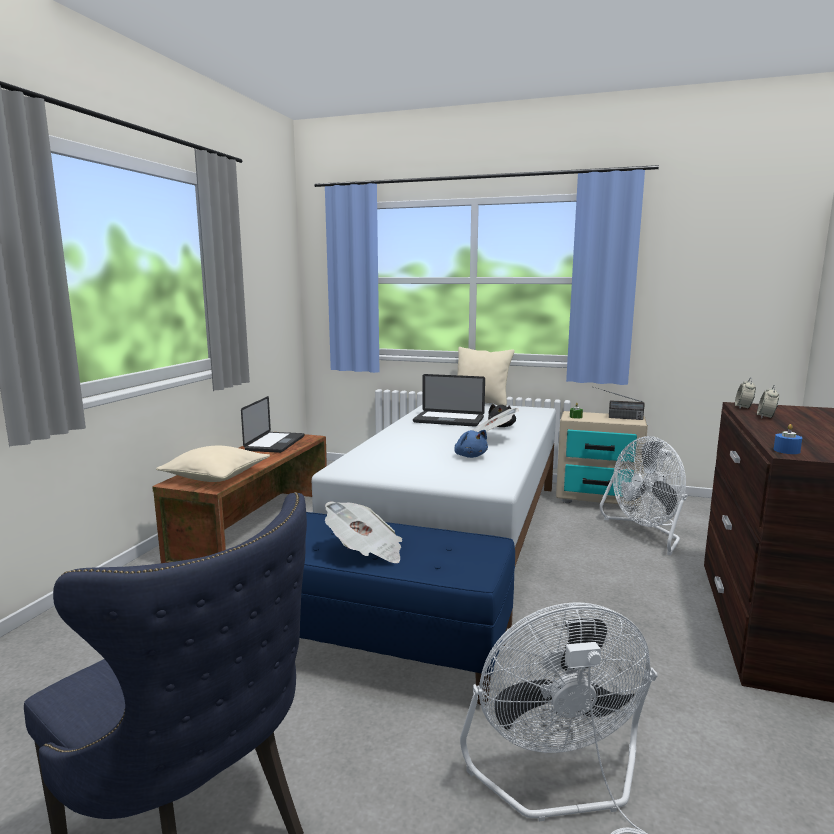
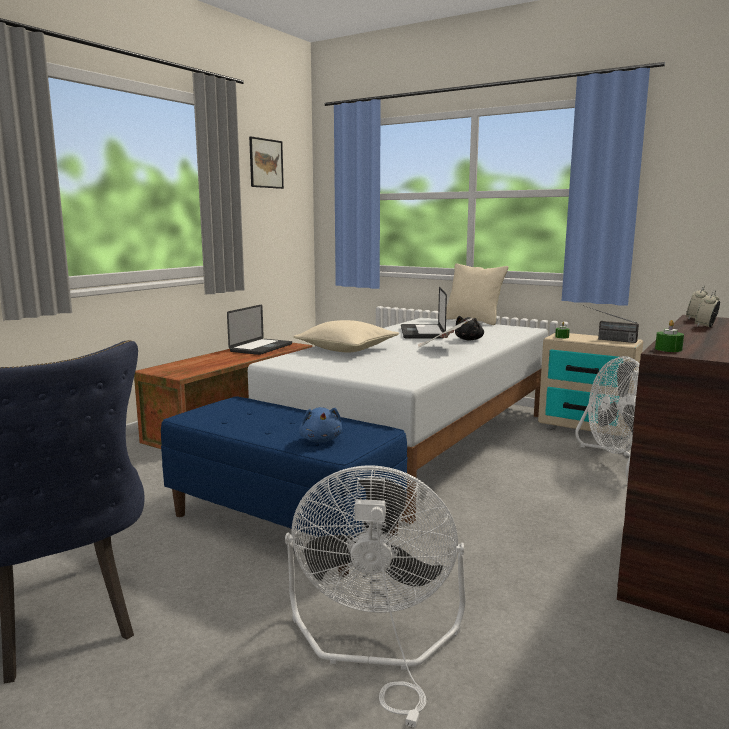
camera: 15 degrees right, 0 degrees up
beige pillow [156,446,270,482] -> beige pillow moved to [293,320,399,353]
newspaper [325,501,402,563] -> none
laptop [413,374,485,427] -> laptop turned 60 degrees clockwise [401,287,447,339]
blue plush toy [454,430,488,458] -> blue plush toy moved to [299,407,342,443]
blue candle [773,424,802,454] -> green candle [655,320,684,352]
none -> picture [249,136,284,189]

